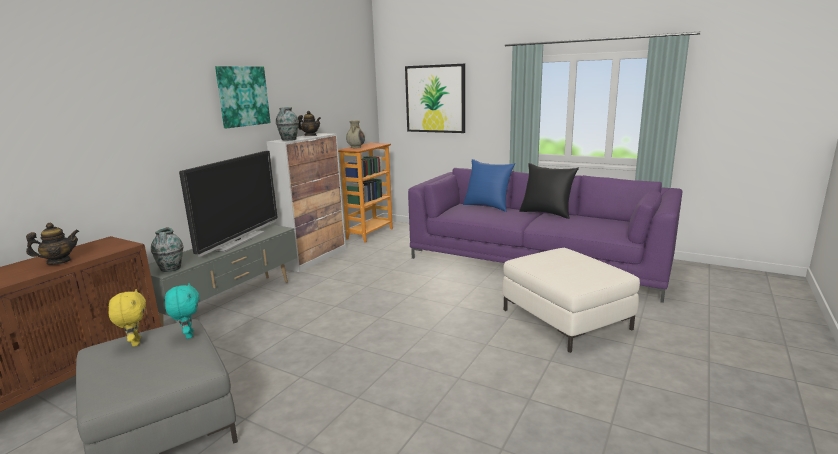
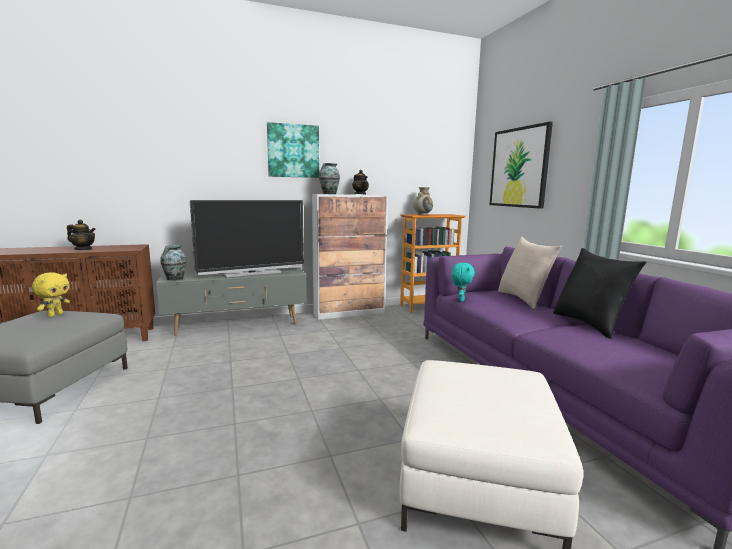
camera: 40 degrees right, 5 degrees down
turquoise plush toy [165,283,199,339] -> turquoise plush toy moved to [452,263,475,302]
blue pillow [463,159,515,212] -> beige pillow [498,237,562,309]

